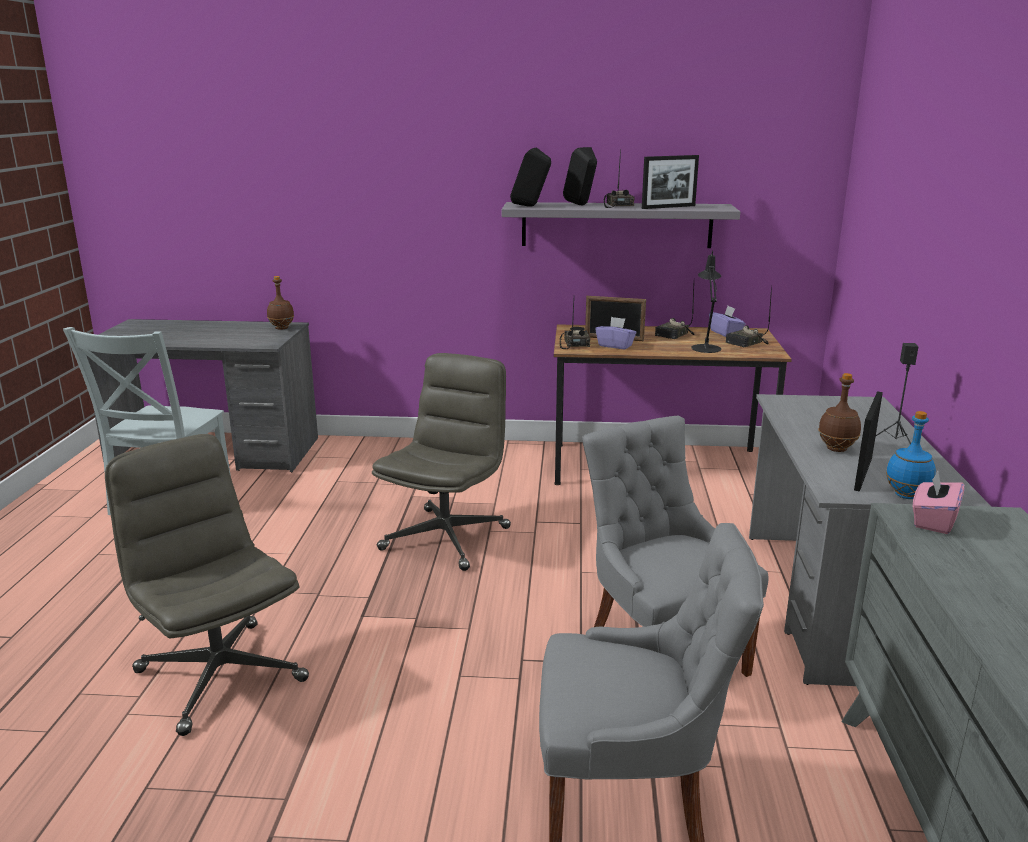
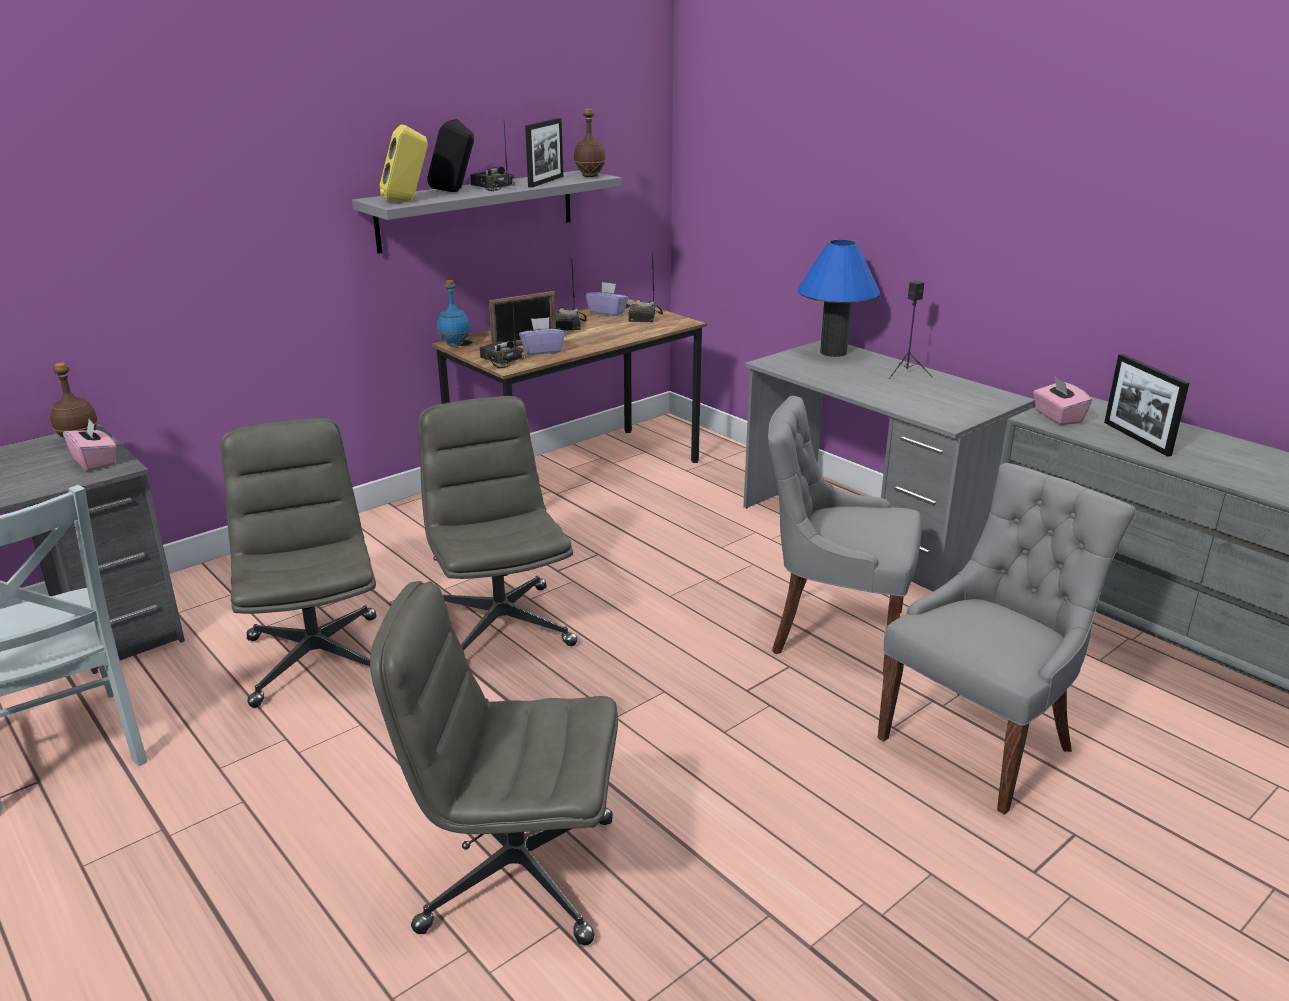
camera: 45 degrees left, 5 degrees up
black speaker [510,148,551,206] -> yellow speaker [379,125,428,202]
black table lamp [691,251,721,353] -> none
brown bottle [818,373,861,452] -> brown bottle moved to [574,109,606,177]
picture frame [854,391,883,492] -> picture frame moved to [1104,354,1189,457]
blue bottle [886,411,936,499] -> blue bottle moved to [437,280,470,347]
none -> pink tissue box [63,419,116,471]
none -> grey office chair [220,418,377,708]
none -> blue table lamp [797,240,880,357]

